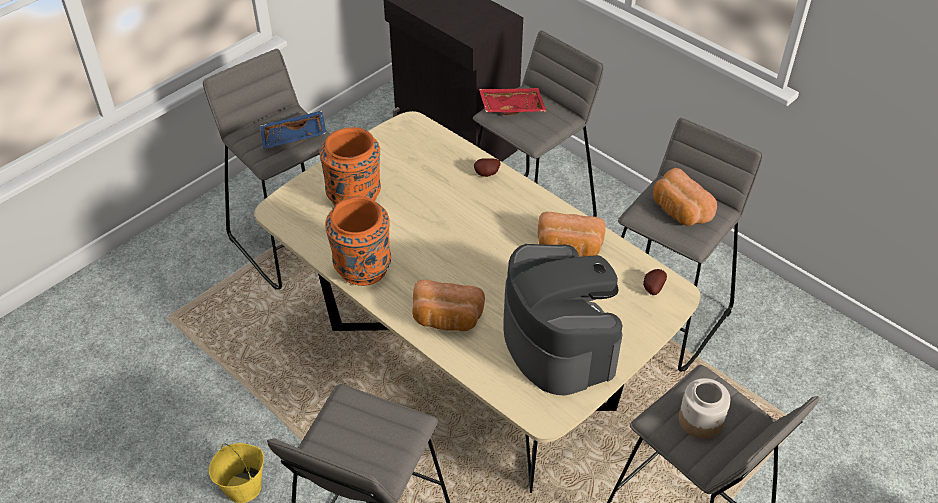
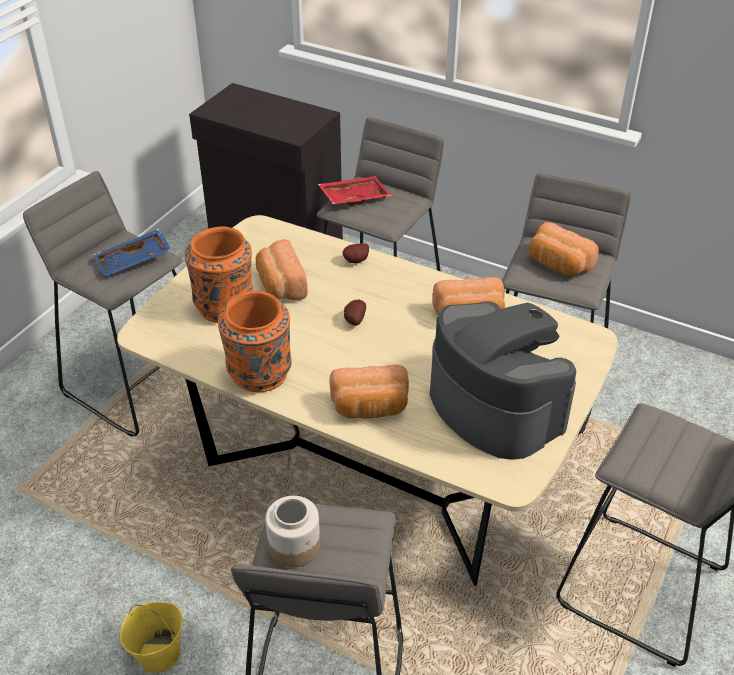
camera: 15 degrees left, 5 degrees down
potato [643,269,667,295] -> potato moved to [344,300,366,326]
jar [679,378,731,439] -> jar moved to [265,496,320,567]
none -> bread [255,239,308,300]

